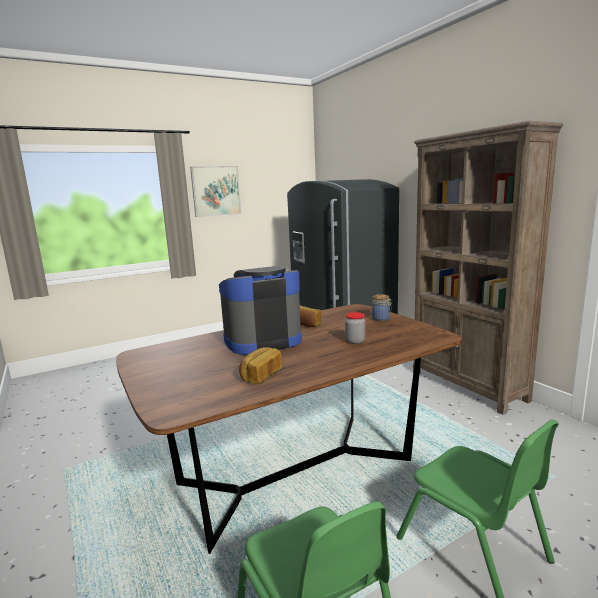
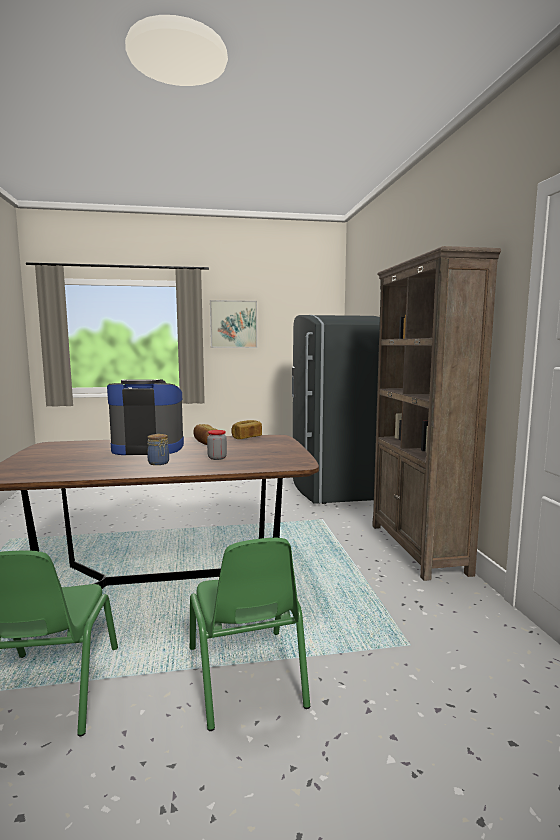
camera: 20 degrees right, 5 degrees down
bread [239,347,282,384] -> bread moved to [231,420,262,439]
jar [372,294,392,321] -> jar moved to [147,434,169,465]

